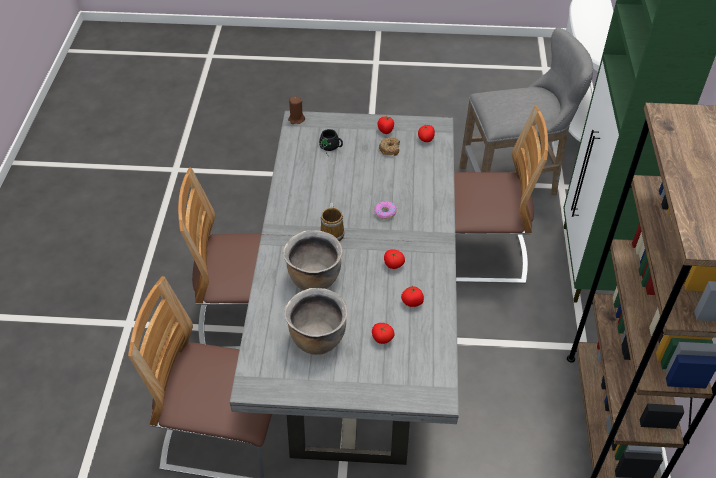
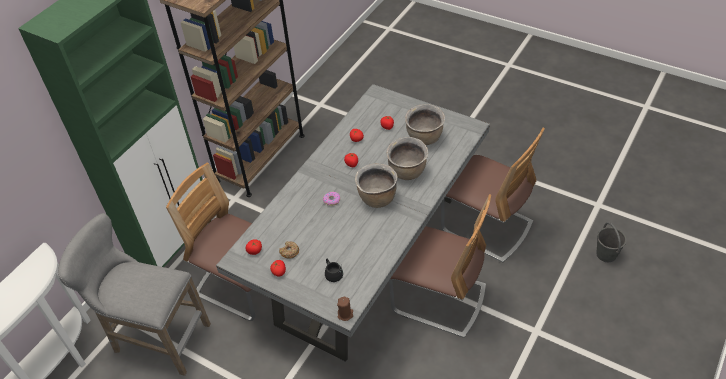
camera: 150 degrees left, 0 degrees up
mug [320,203,345,241] -> brown cooking pot [355,163,397,208]
none -> grey bucket [596,222,626,262]

